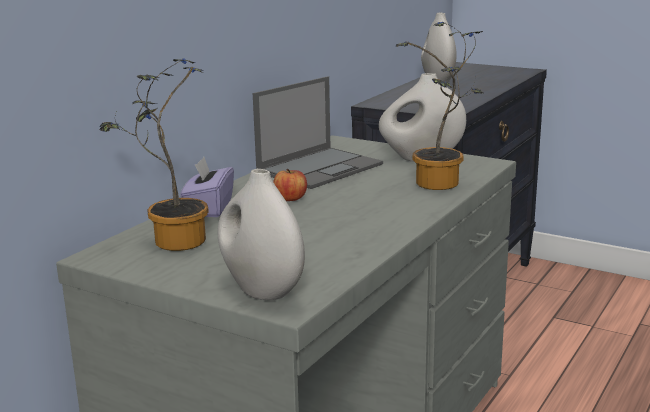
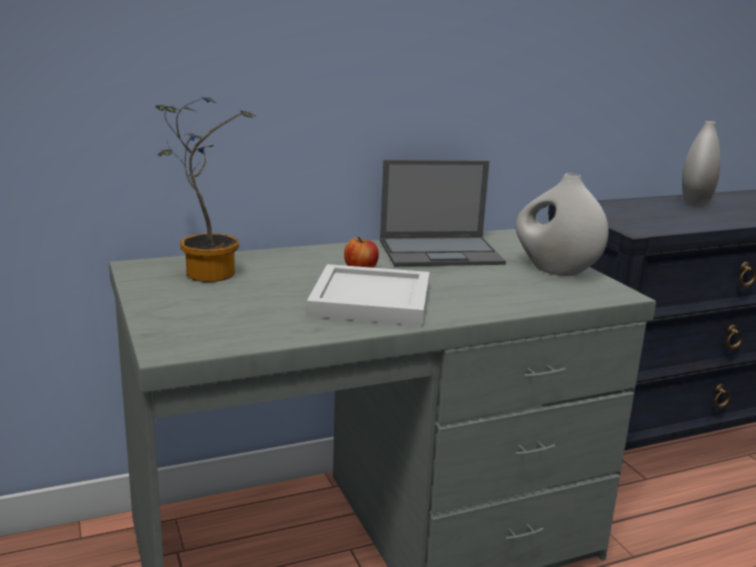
camera: 35 degrees right, 0 degrees up
purple tissue box [180,157,234,217] -> none
white vase [218,169,305,300] -> none
potted plant [396,22,485,190] -> none
none -> white tray [307,264,430,326]

